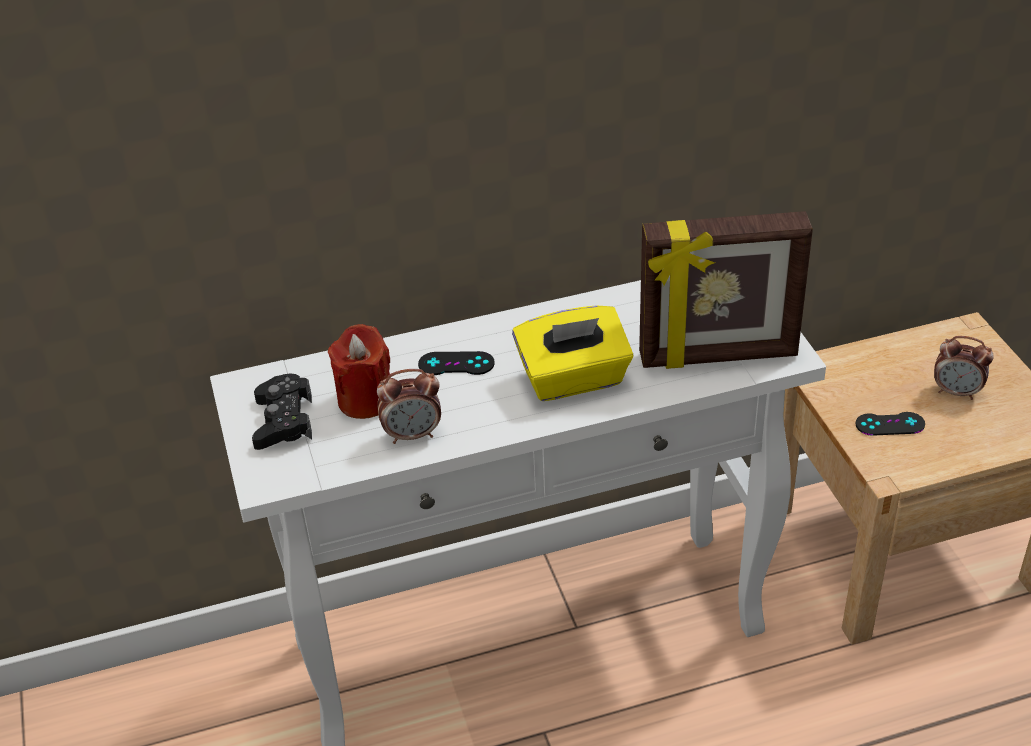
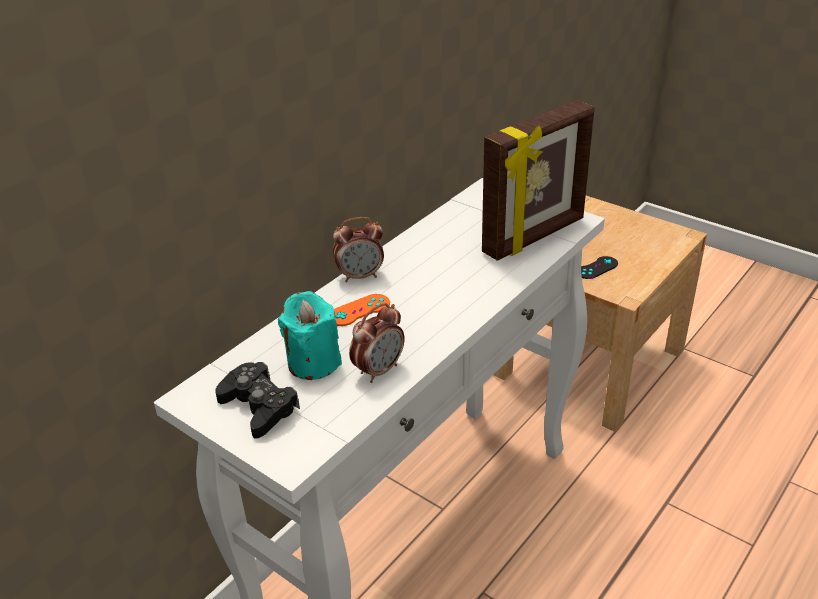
camera: 35 degrees left, 5 degrees down
red candle [328,324,390,419] -> turquoise candle [278,291,342,380]
black game controller [418,351,495,375] -> orange game controller [334,294,390,326]
yellow tissue box [512,305,633,401] -> none
alarm clock [934,336,994,400] -> alarm clock moved to [333,217,384,282]

